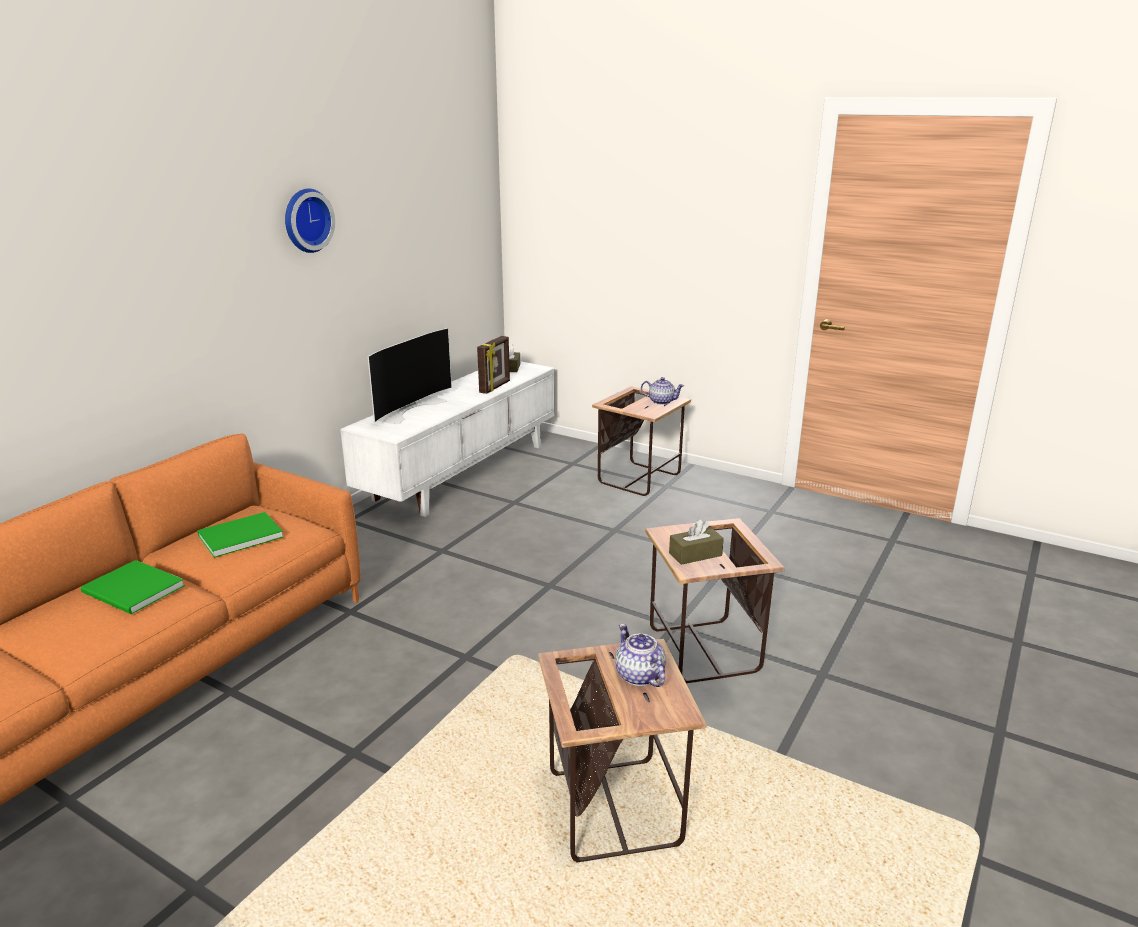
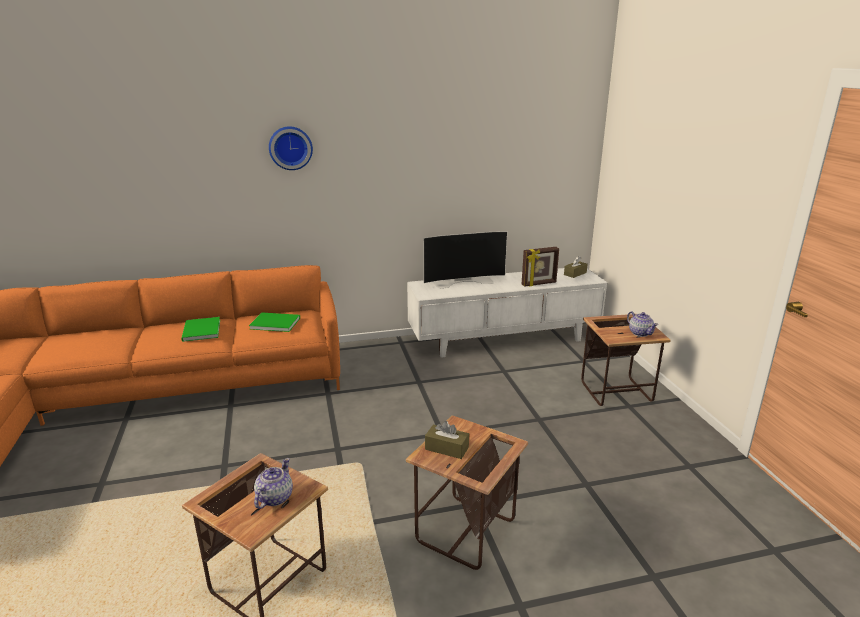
camera: 45 degrees right, 0 degrees up
wall clock [285,188,335,253] -> wall clock moved to [269,126,313,170]

